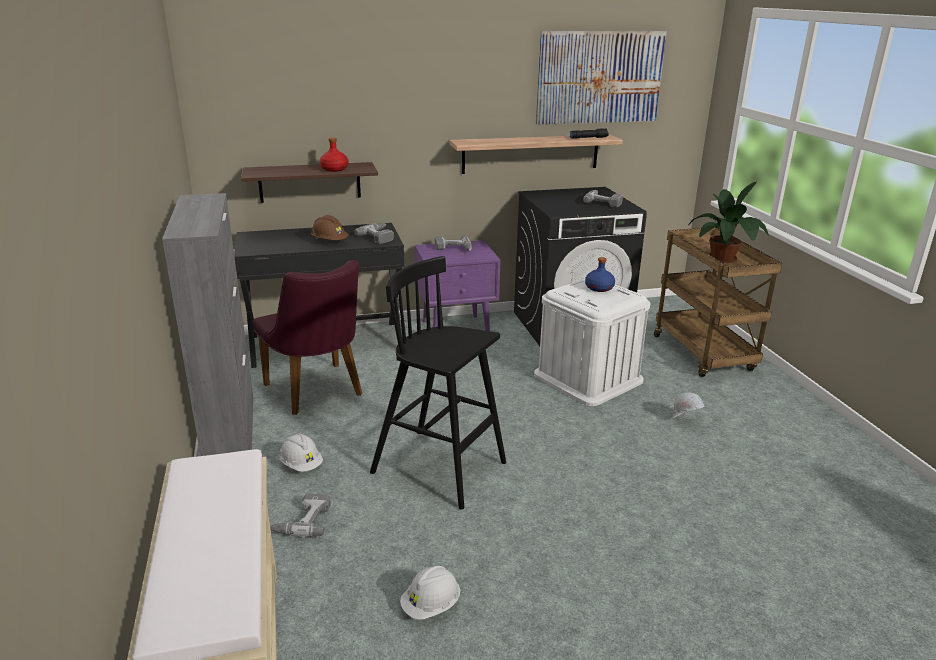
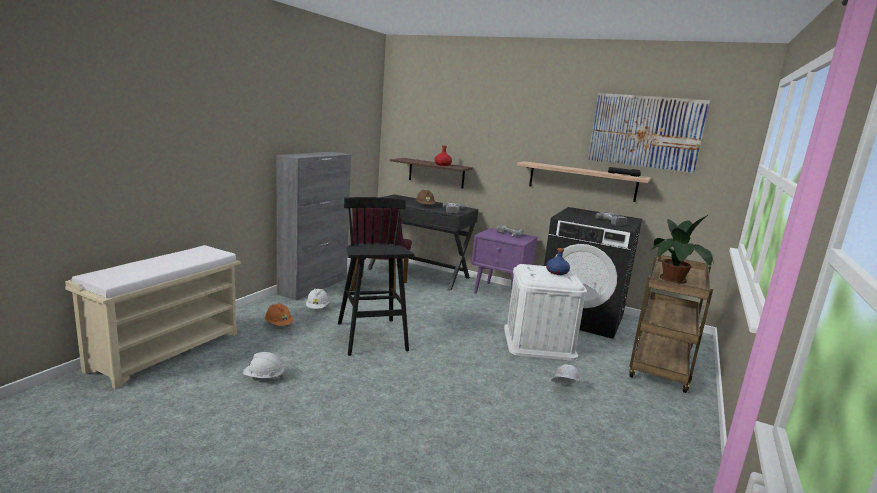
camera: 40 degrees right, 10 degrees down
power drill [270,494,331,537] -> orange hard hat [265,303,294,326]

